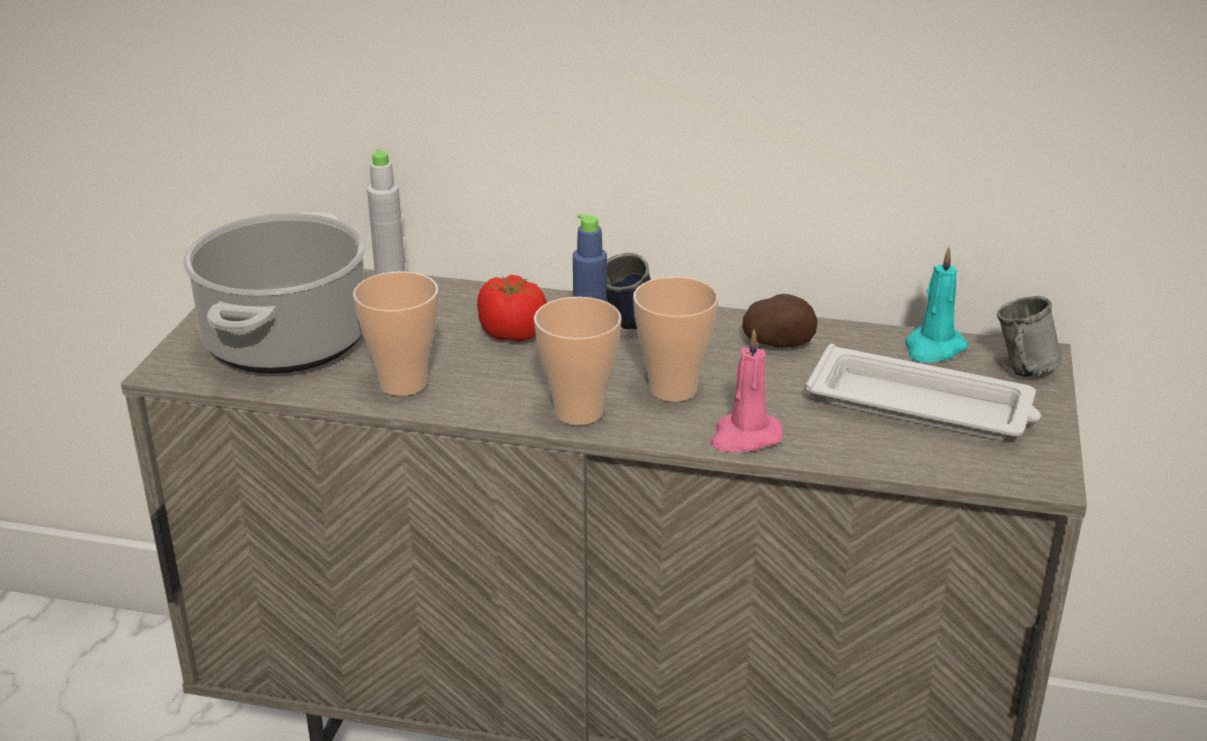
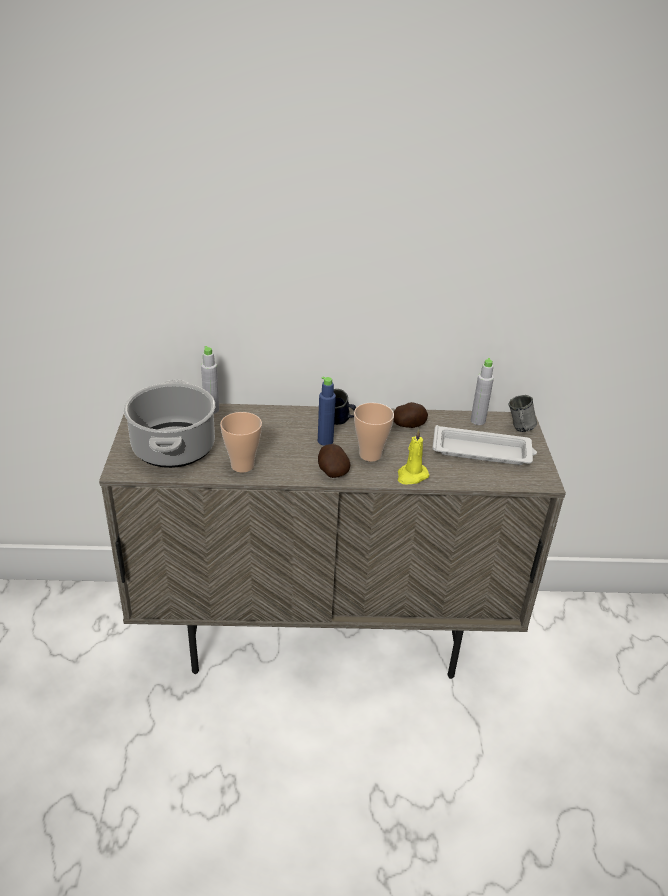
camera: 15 degrees left, 5 degrees up
tomato [477,275,547,342] -> none
cup [534,297,622,425] -> potato [318,444,350,478]
pink candle [710,329,783,452] -> yellow candle [398,429,429,485]
turquoise candle [905,247,968,363] -> grey bottle [471,358,494,425]

